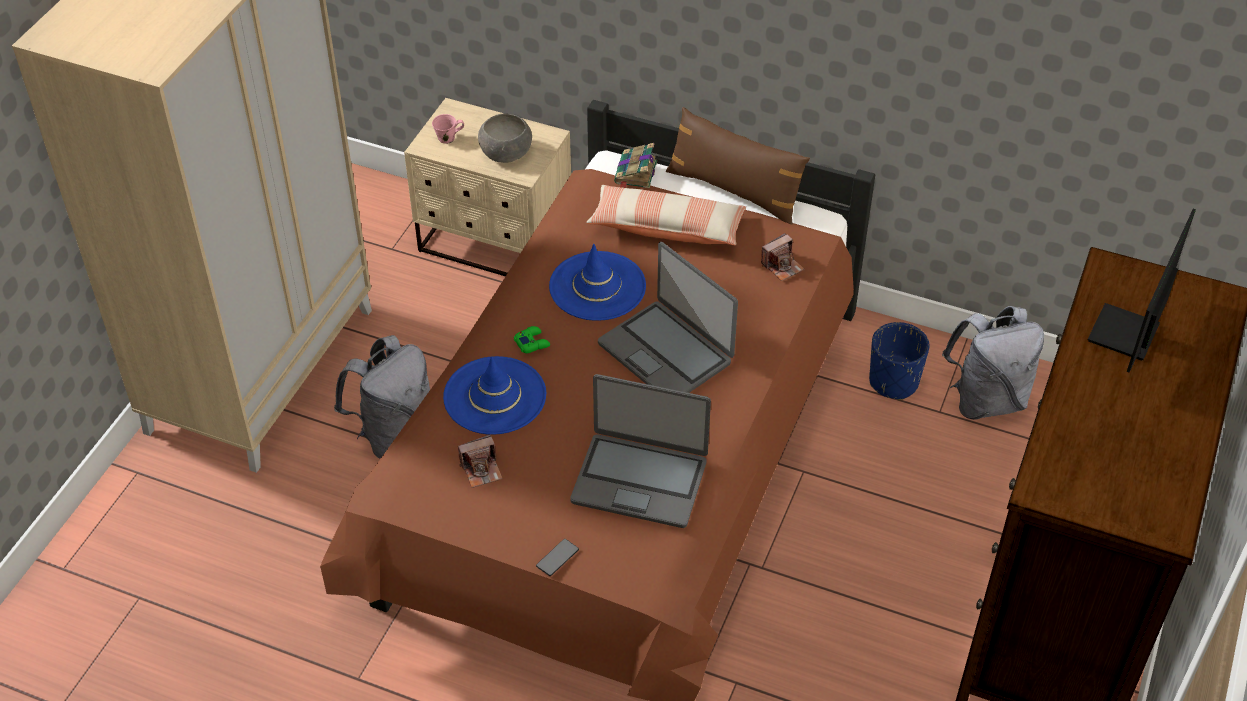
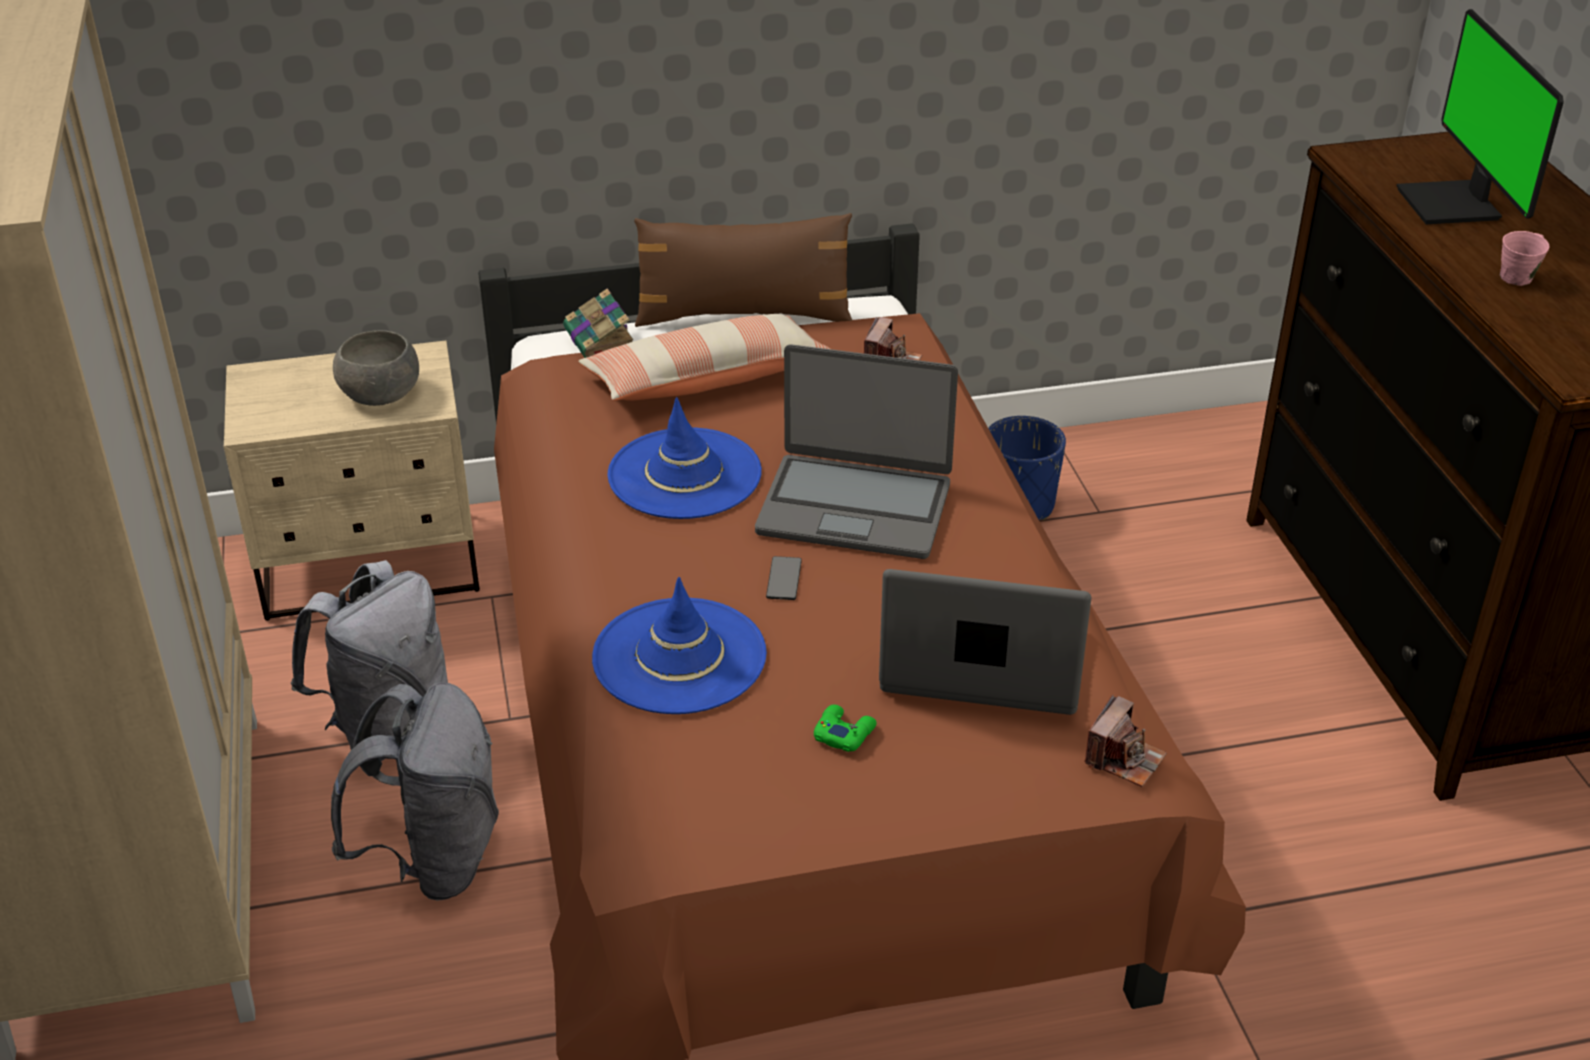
camera: 35 degrees left, 10 degrees down
pink mug [432,114,464,144] -> pink mug moved to [1500,231,1549,286]
camera [458,434,503,488] -> camera moved to [1084,695,1167,787]
green game controller [514,326,550,353] -> green game controller moved to [814,705,877,752]
phone [536,539,579,576] -> phone moved to [766,556,802,600]
laptop [570,374,711,528] -> laptop turned 150 degrees counterclockwise [879,569,1091,715]
grey backpack [942,306,1044,420] -> grey backpack moved to [291,560,448,761]

